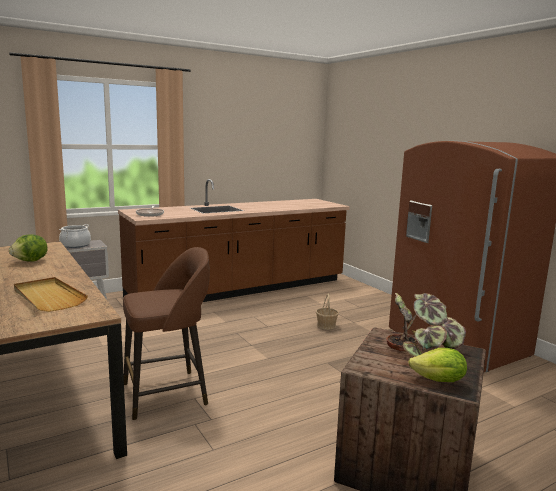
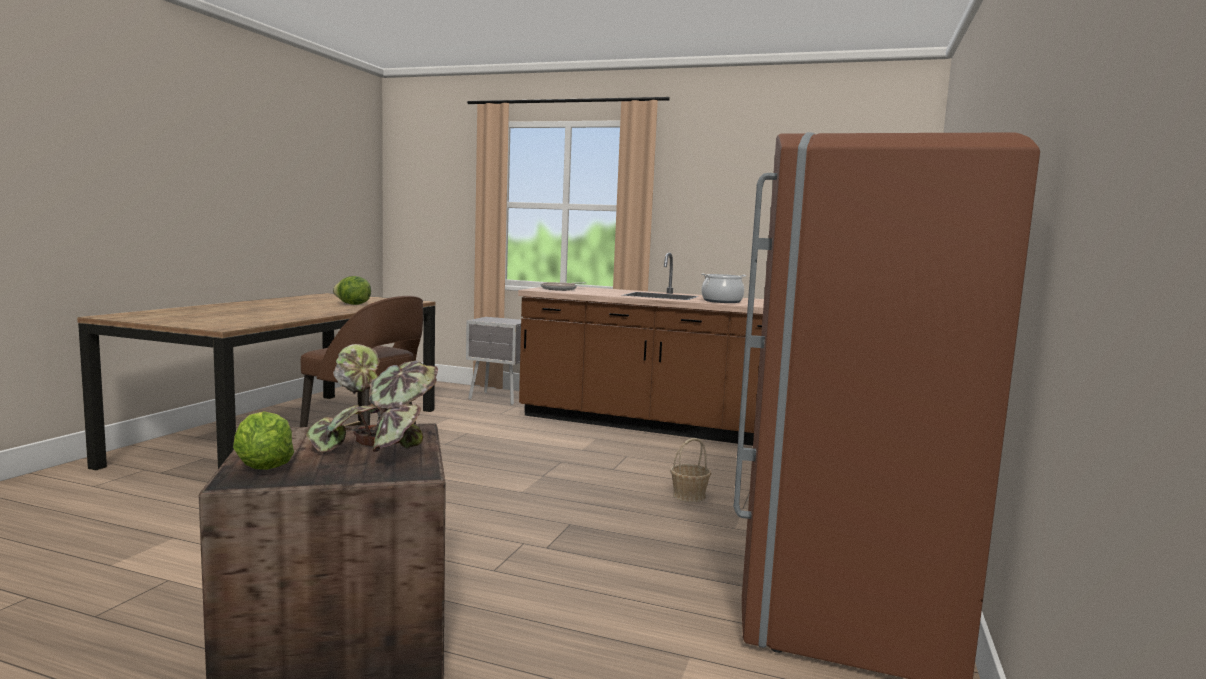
camera: 50 degrees right, 5 degrees down
beige tray [14,277,88,312] -> none
cooking pot [59,224,91,248] -> cooking pot moved to [701,273,746,303]

